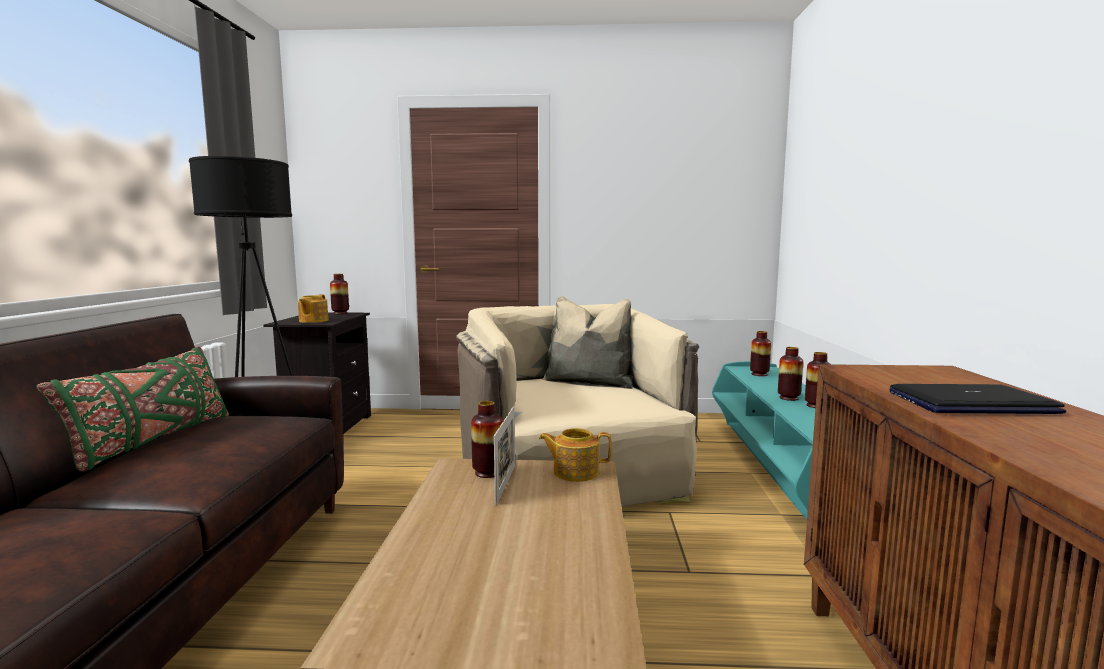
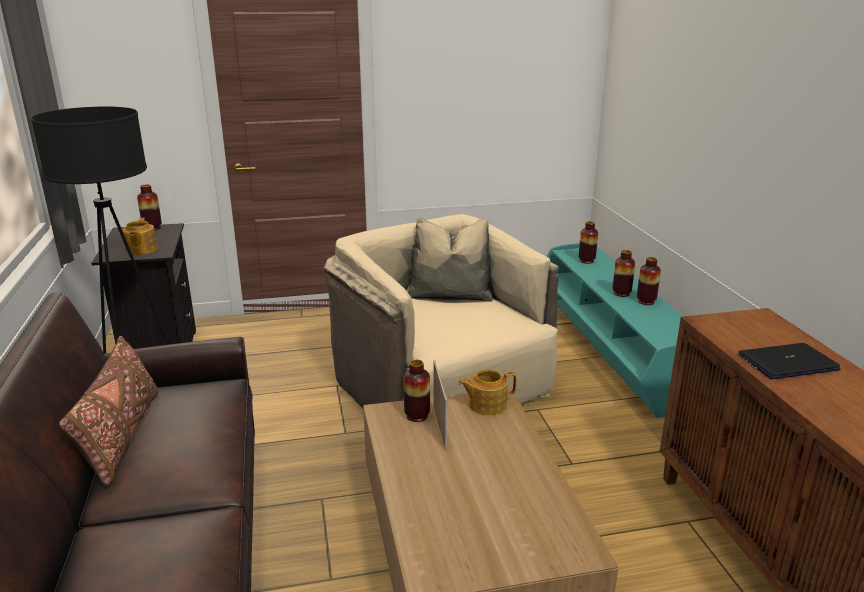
camera: 15 degrees left, 15 degrees up
green pillow [37,346,229,472] -> brown pillow [59,336,158,486]

